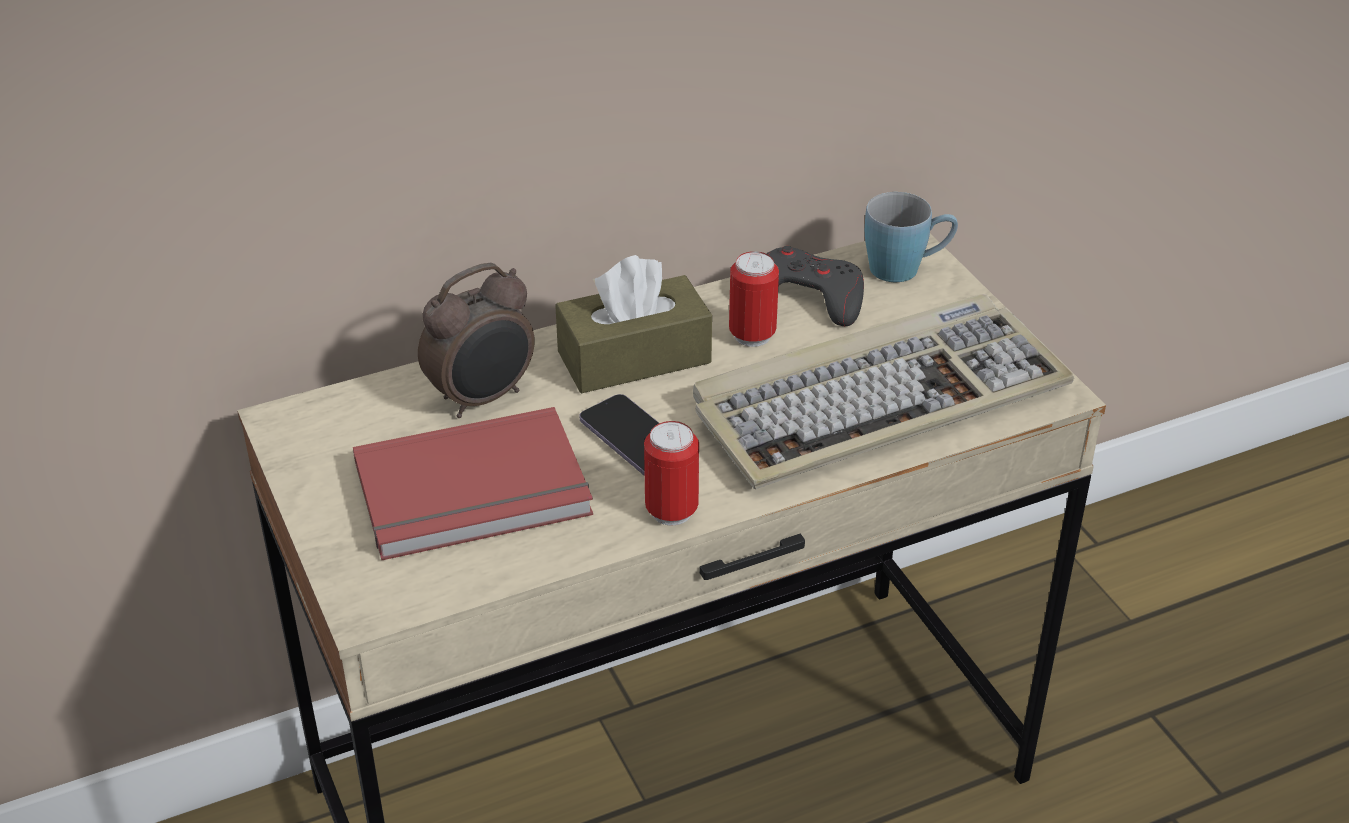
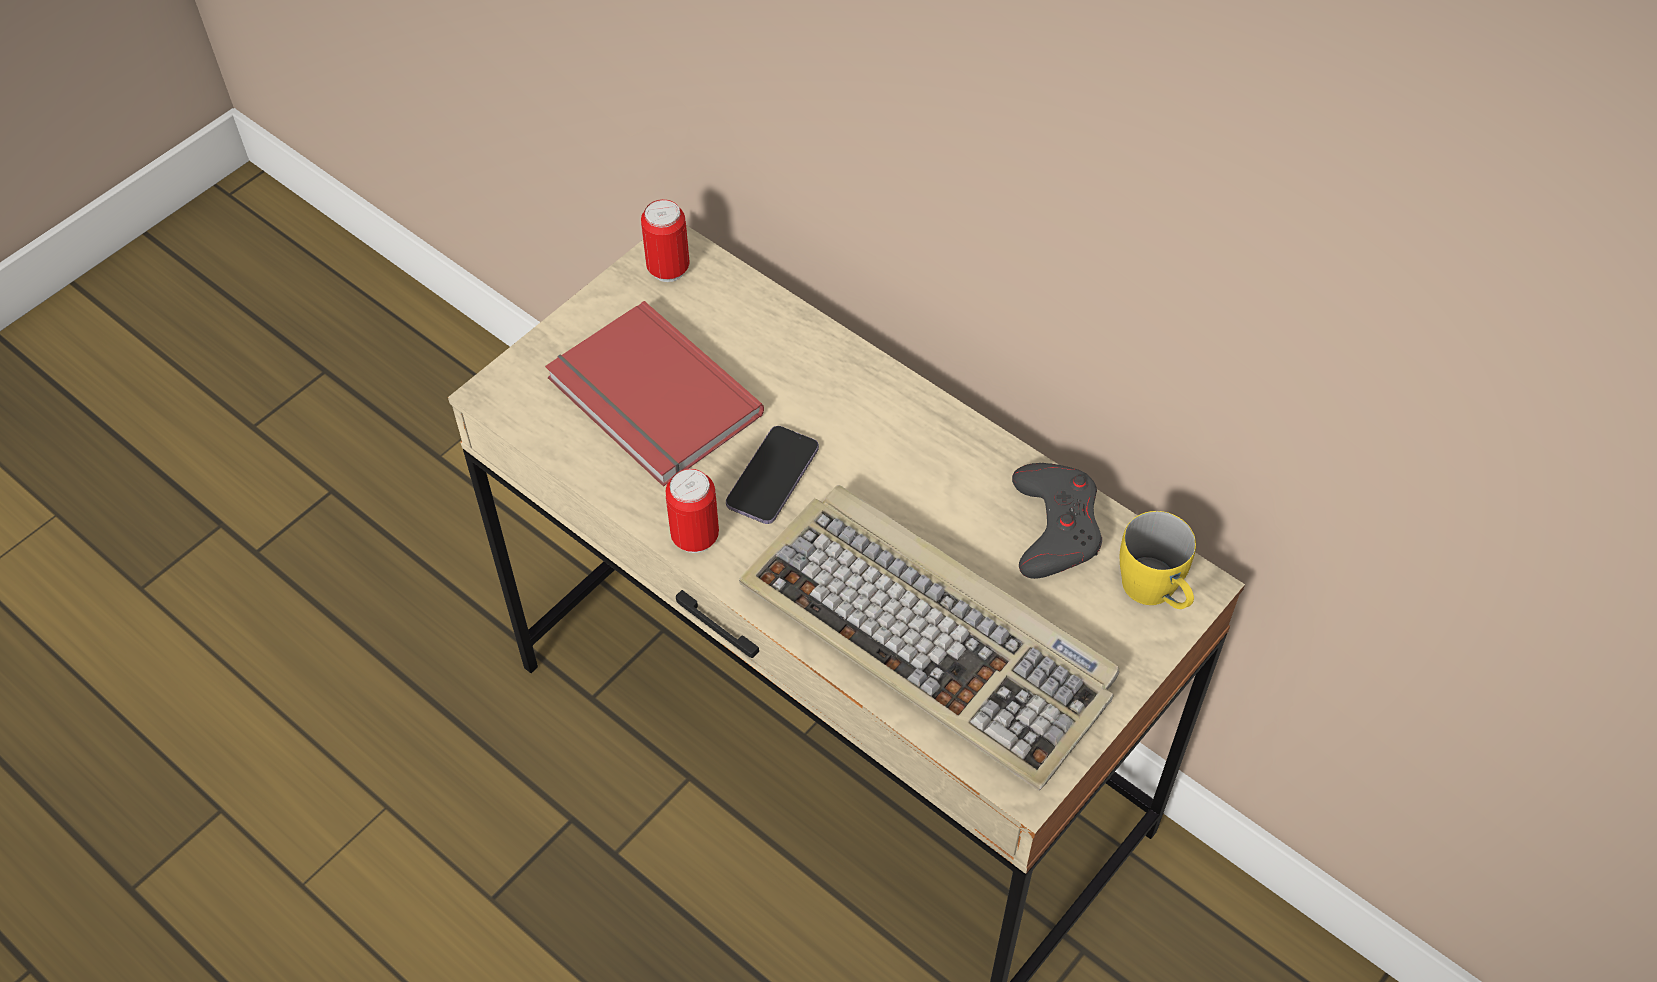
camera: 65 degrees right, 15 degrees up
alarm clock [418,263,535,418] -> none
brown tissue box [555,255,712,393] -> none
can [729,251,779,347] -> can moved to [641,199,690,282]
blue mug [865,192,958,282] -> yellow mug [1120,511,1196,609]

